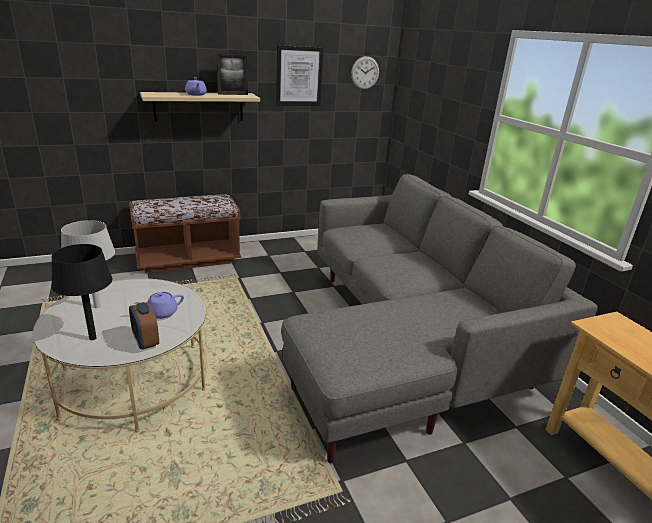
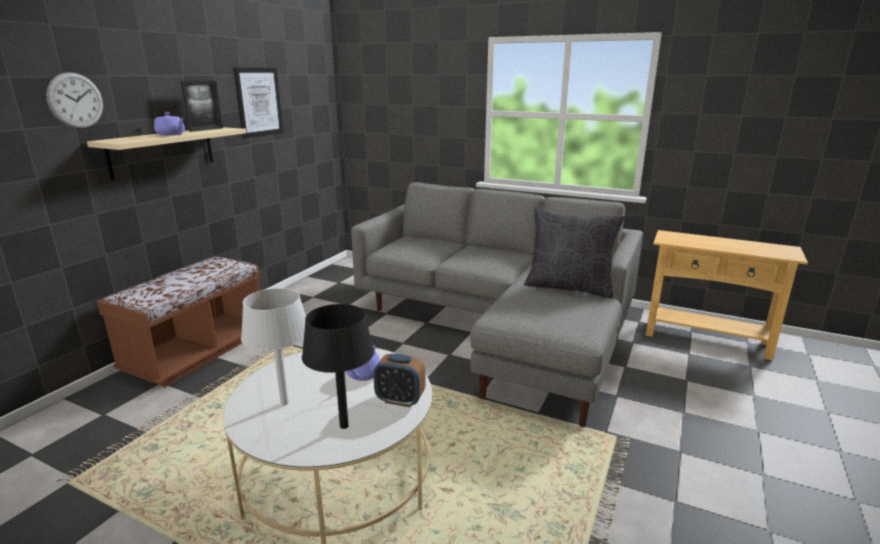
camera: 40 degrees left, 5 degrees down
wall clock [351,56,379,89] -> wall clock moved to [46,72,103,128]
none -> black pillow [524,208,624,298]

